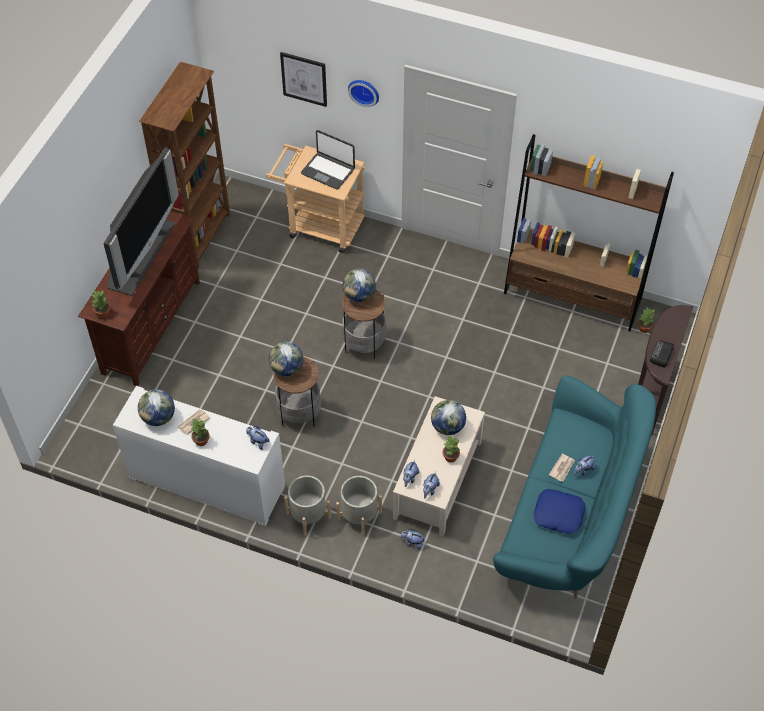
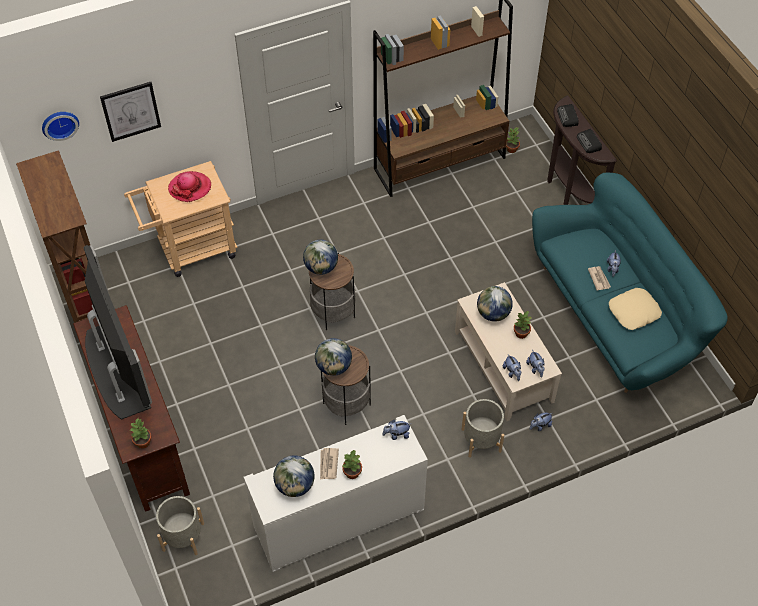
camera: 45 degrees left, 0 degrees up
grey planter [284,475,331,536] -> grey planter moved to [156,496,204,555]
laptop [301,130,355,190] -> hat [168,171,211,202]
wall clock [348,80,379,107] -> wall clock moved to [42,112,79,141]
blue pillow [534,489,585,534] -> beige pillow [609,288,662,330]
none -> radio [557,104,579,127]

